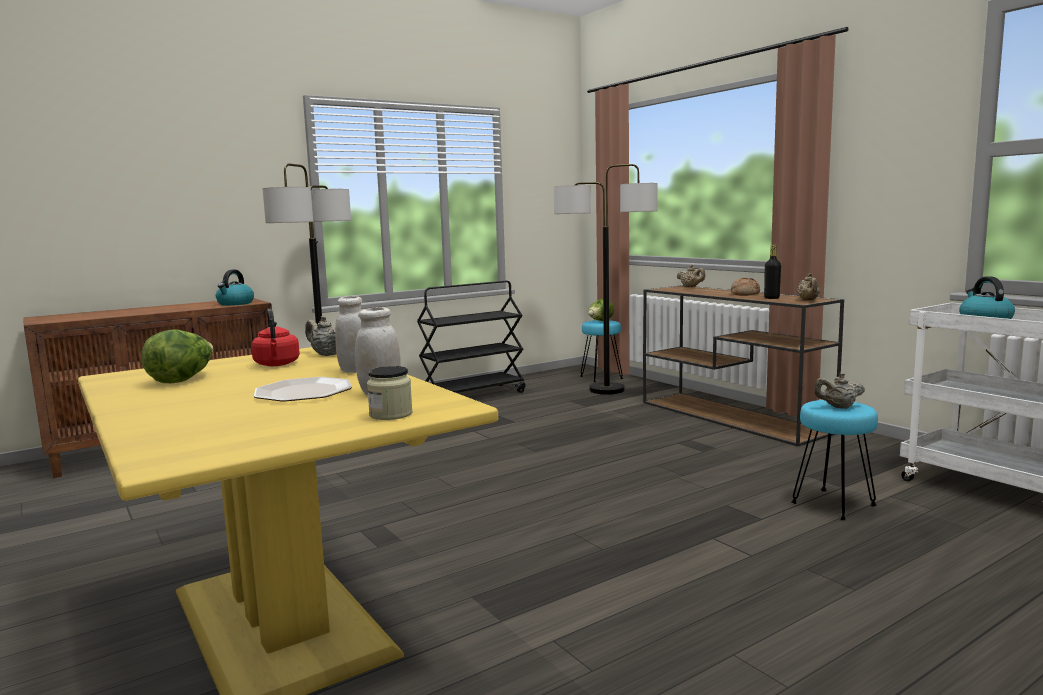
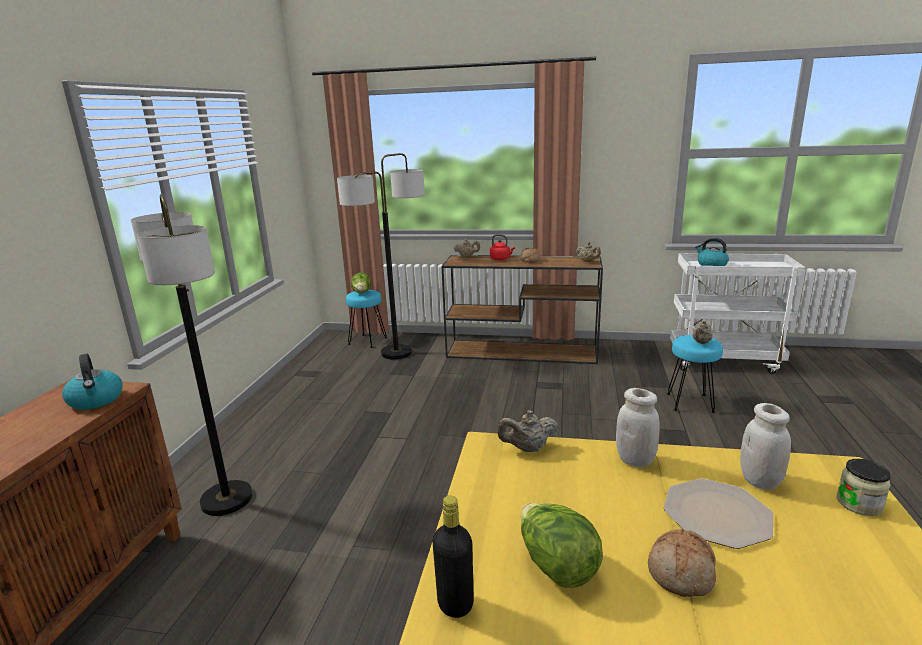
camera: 45 degrees left, 10 degrees up
red kettle [251,309,300,366] -> red kettle moved to [490,234,515,261]
black cart [417,281,525,393] -> none
black bottle [764,245,781,299] -> black bottle moved to [432,496,474,618]
none -> bread [648,529,716,597]

